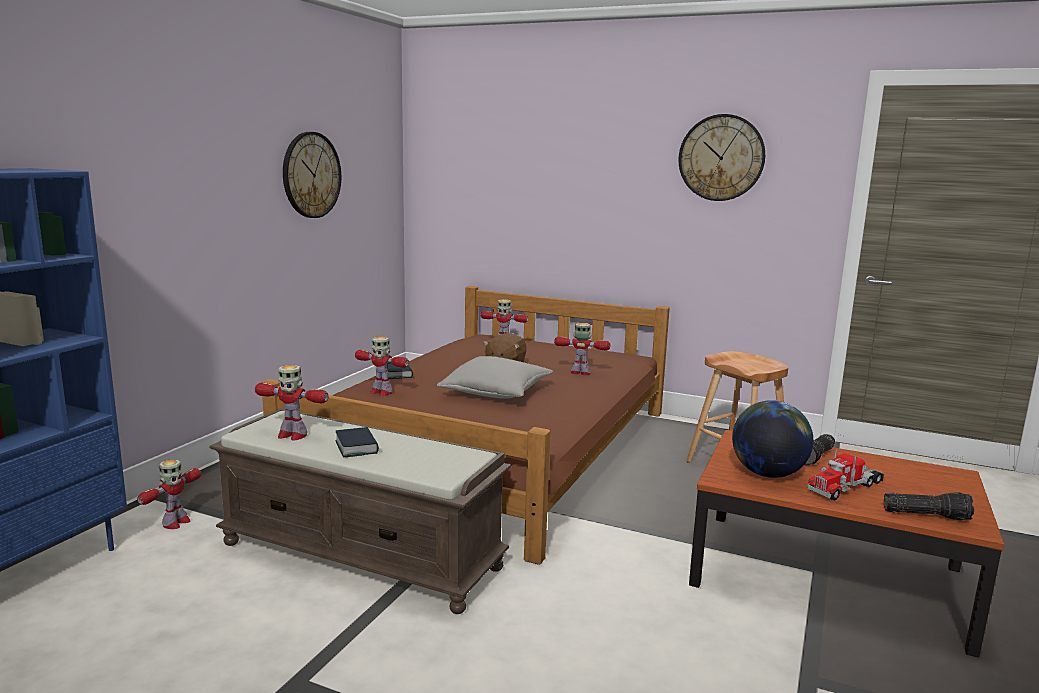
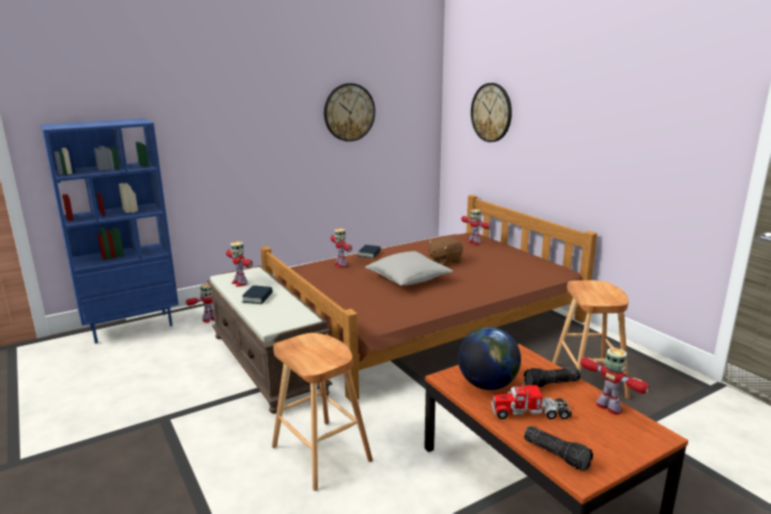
camera: 35 degrees right, 5 degrees up
toy robot [554,323,611,375] -> toy robot moved to [580,348,650,414]
wall clock [678,114,765,201] -> wall clock moved to [471,83,512,142]
none -> brown stool [272,333,373,491]

